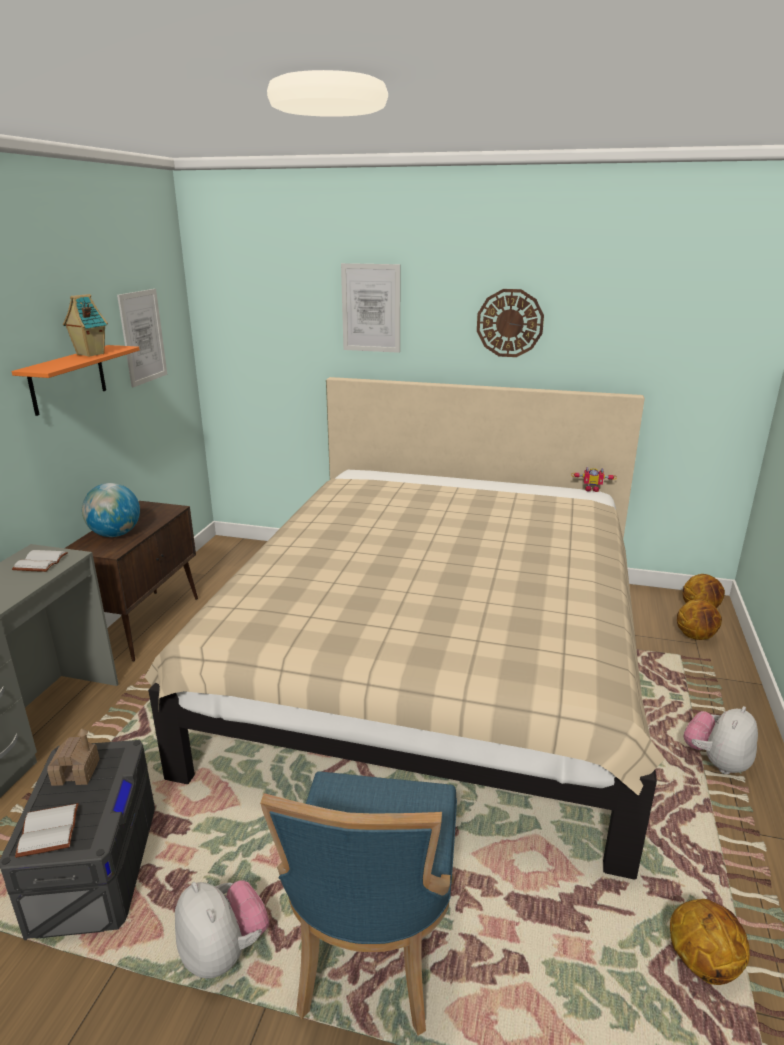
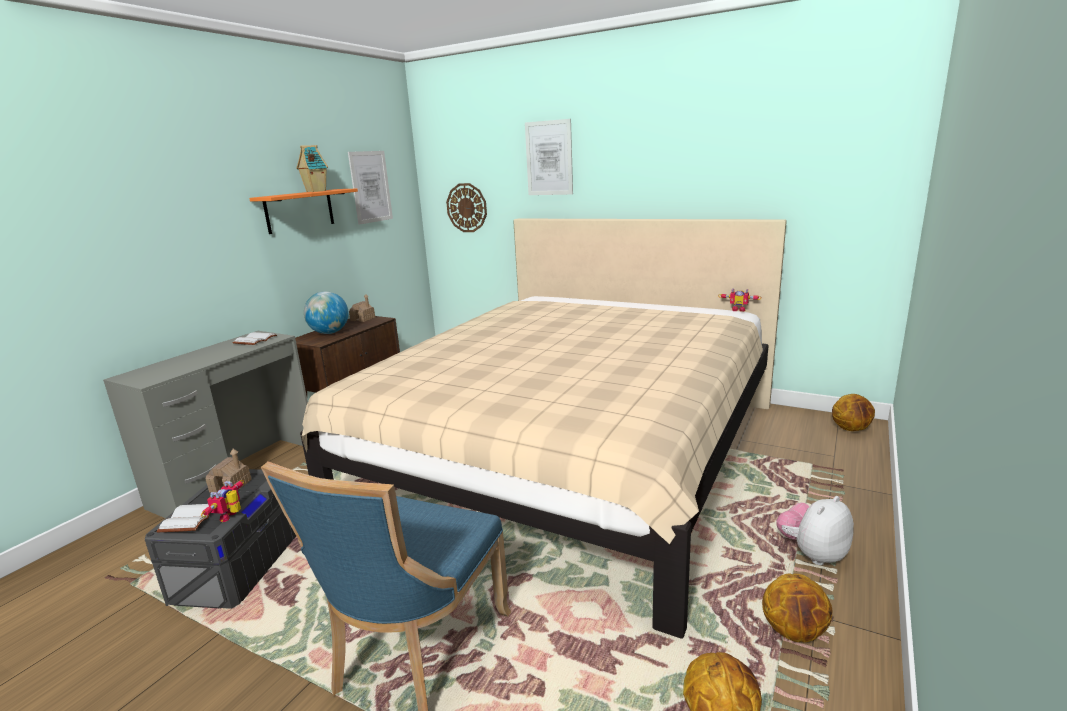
camera: 15 degrees right, 5 degrees down
plush toy [175,880,269,978] -> none
wall clock [477,289,544,357] -> wall clock moved to [446,183,487,232]
basketball [677,599,722,640] -> basketball moved to [762,573,832,642]
none -> toy robot [201,480,244,522]
none -> toy house [349,294,375,322]

